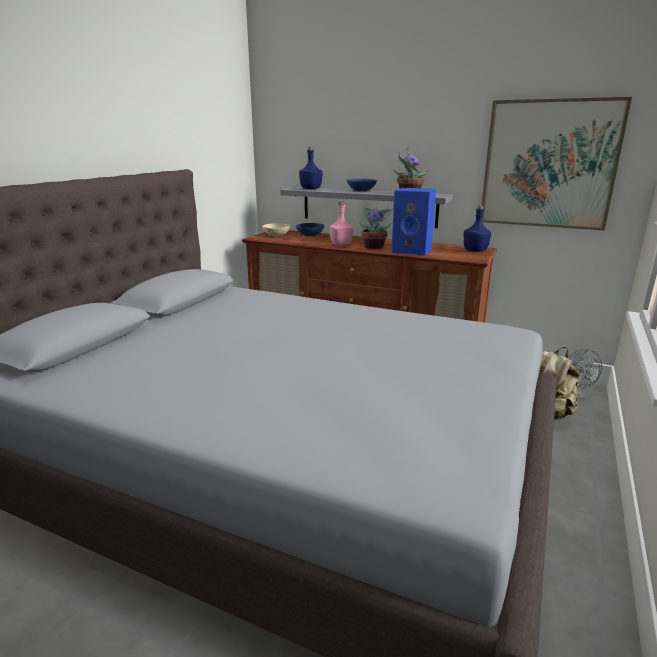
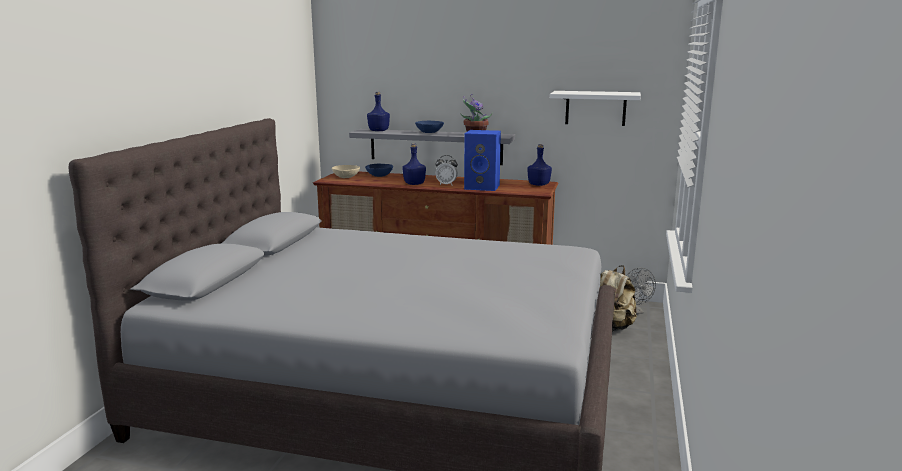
camera: 10 degrees left, 5 degrees down
pink bottle [329,202,354,246] -> blue bottle [403,144,426,185]
potted plant [359,203,394,249] -> alarm clock [435,155,458,185]
picture [481,97,632,231] -> white shelf [550,91,641,126]

